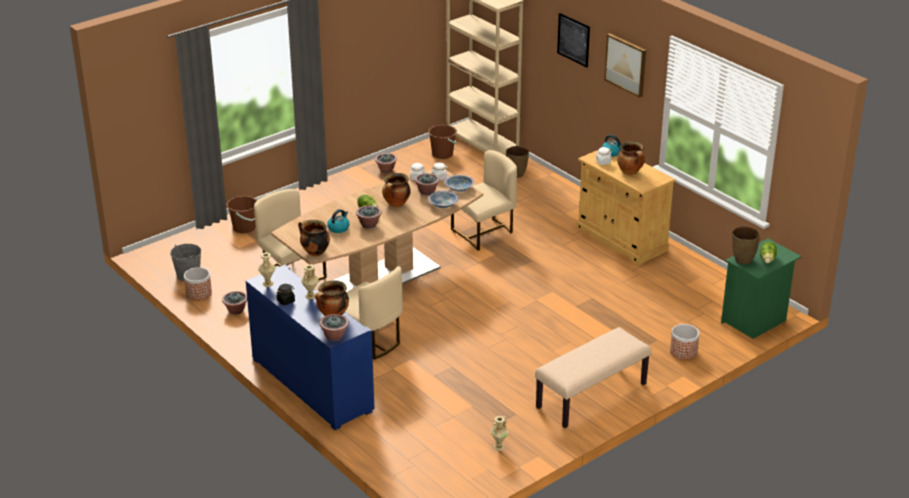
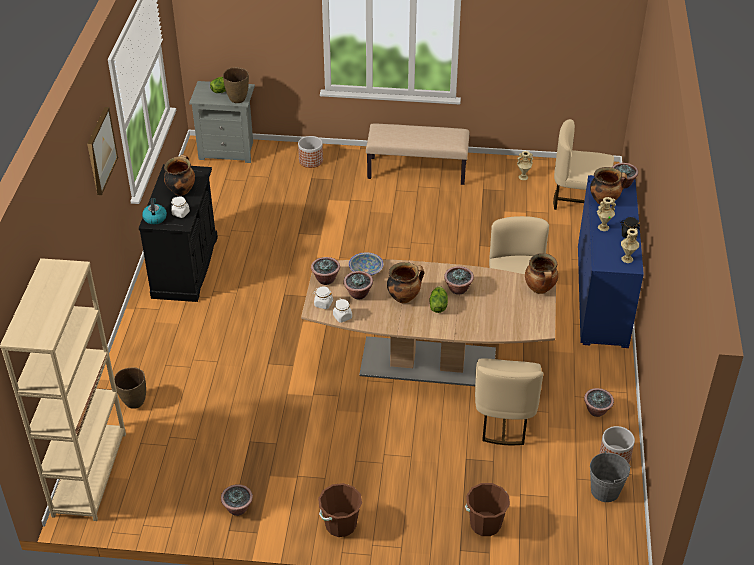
camera: 135 degrees left, 10 degrees up
kettle [327,209,350,233] -> none
brown bucket [428,125,457,159] -> brown bucket moved to [318,483,362,537]
bowl [445,175,474,192] -> potted plant [311,257,340,285]
beige chair [451,150,517,251] -> beige chair moved to [553,119,614,210]
picture [557,13,590,67] -> none
beige cabinet [576,150,675,265] -> black cabinet [139,164,218,302]
green nightstand [721,239,802,339] -> grey nightstand [189,81,255,163]

